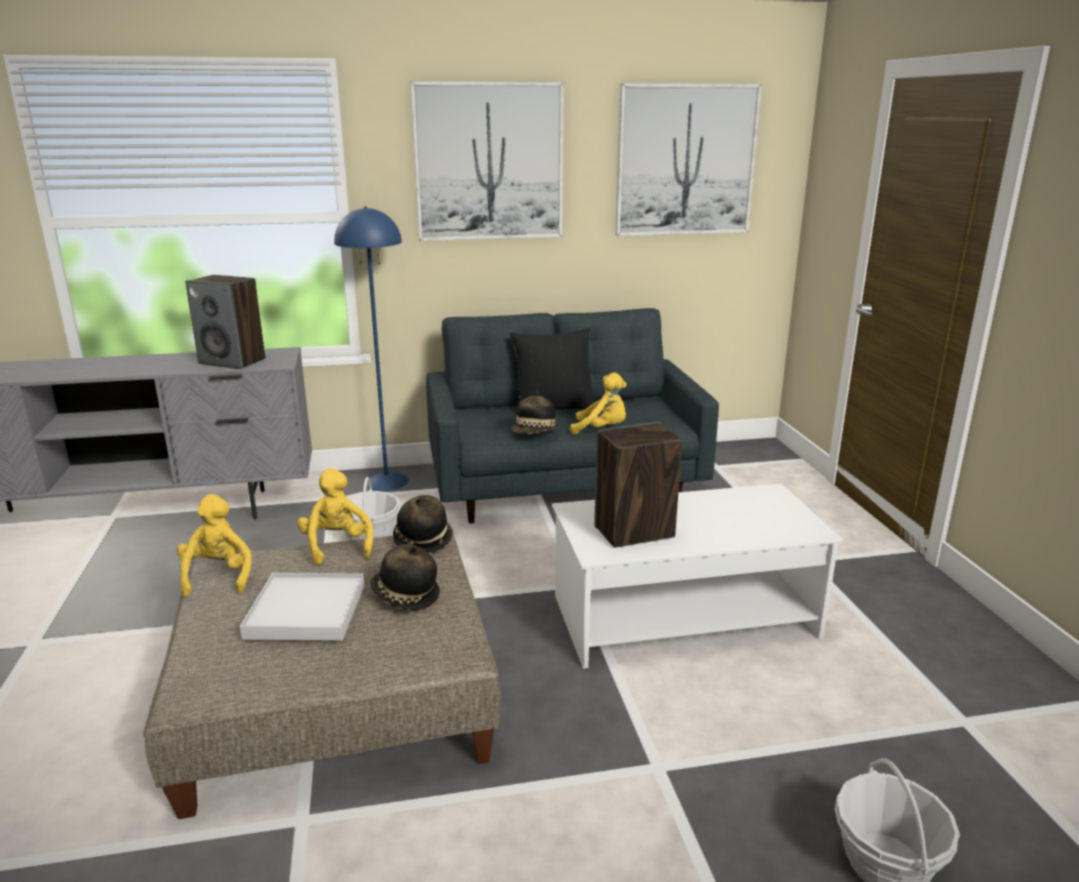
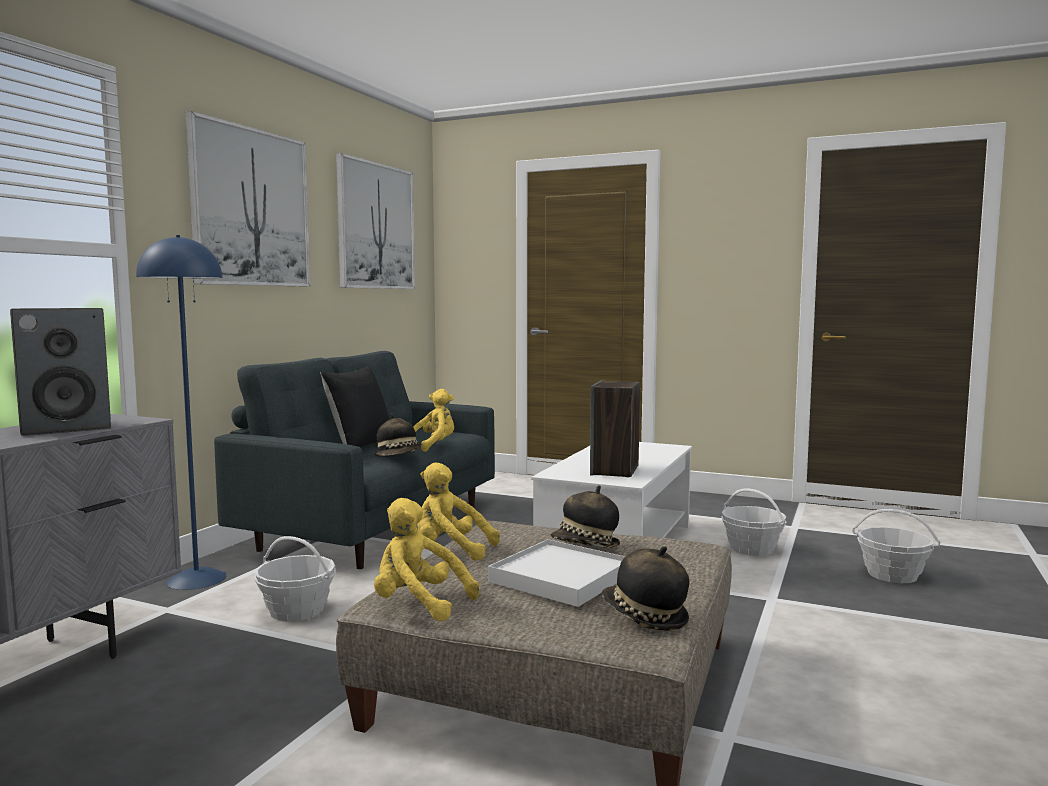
camera: 55 degrees left, 15 degrees down
hat [393,495,453,553] -> hat moved to [602,546,689,631]
none -> basket [721,488,786,556]

